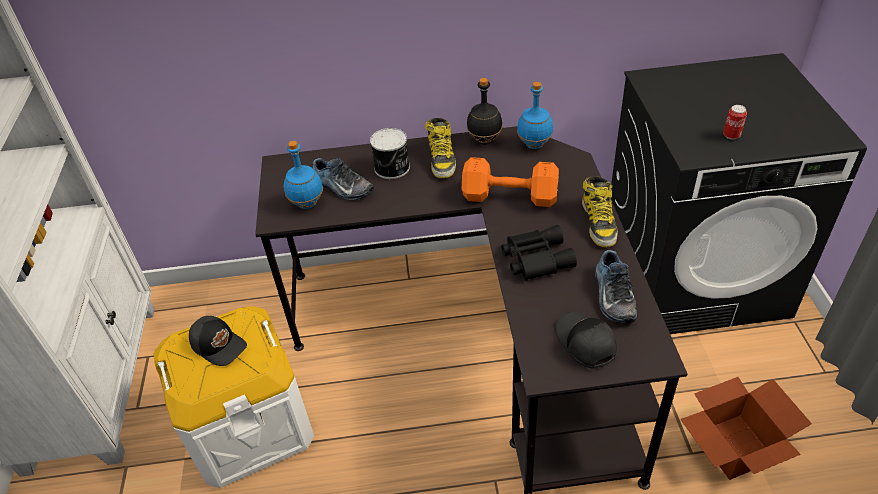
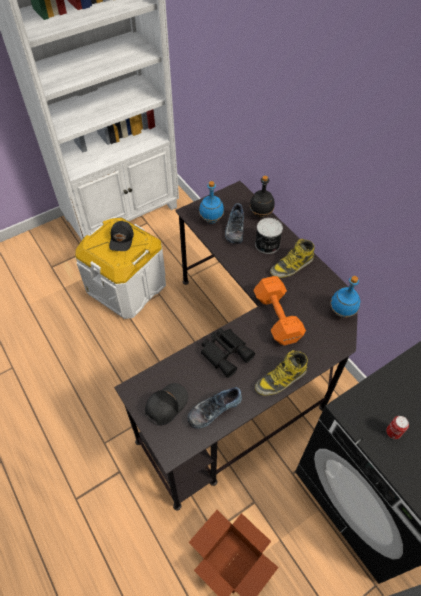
camera: 60 degrees right, 10 degrees up
black bottle [467,78,503,145] -> black bottle moved to [250,176,274,218]

